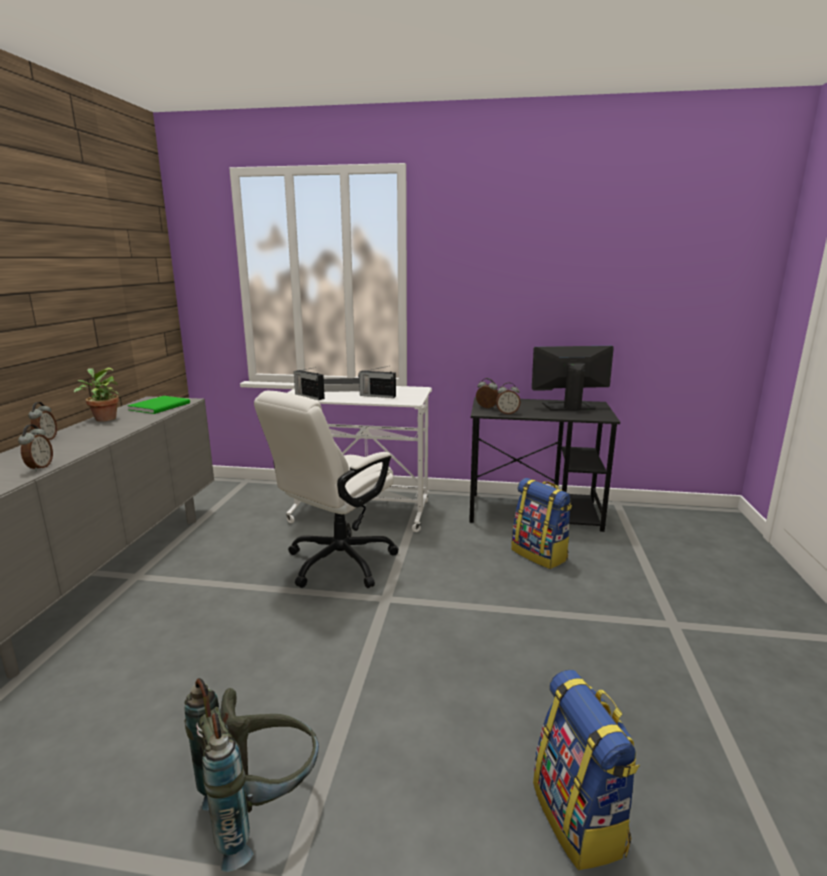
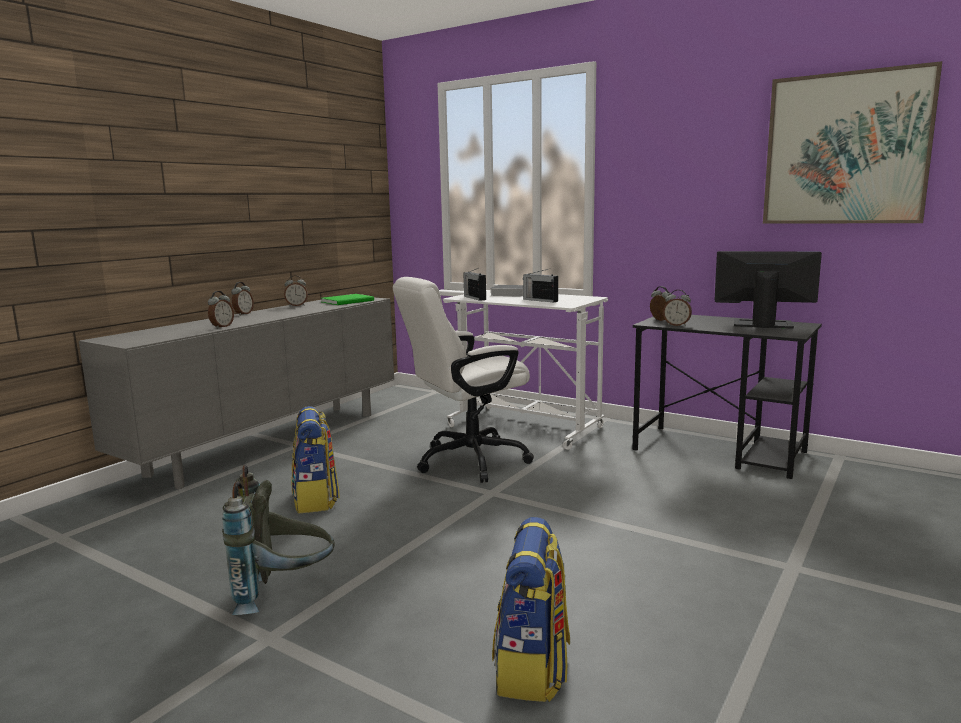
camera: 25 degrees right, 5 degrees down
potted plant [74,368,120,422] -> alarm clock [284,275,308,306]
backpack [511,478,572,569] -> backpack moved to [292,406,340,513]
none -> picture [763,61,942,223]

